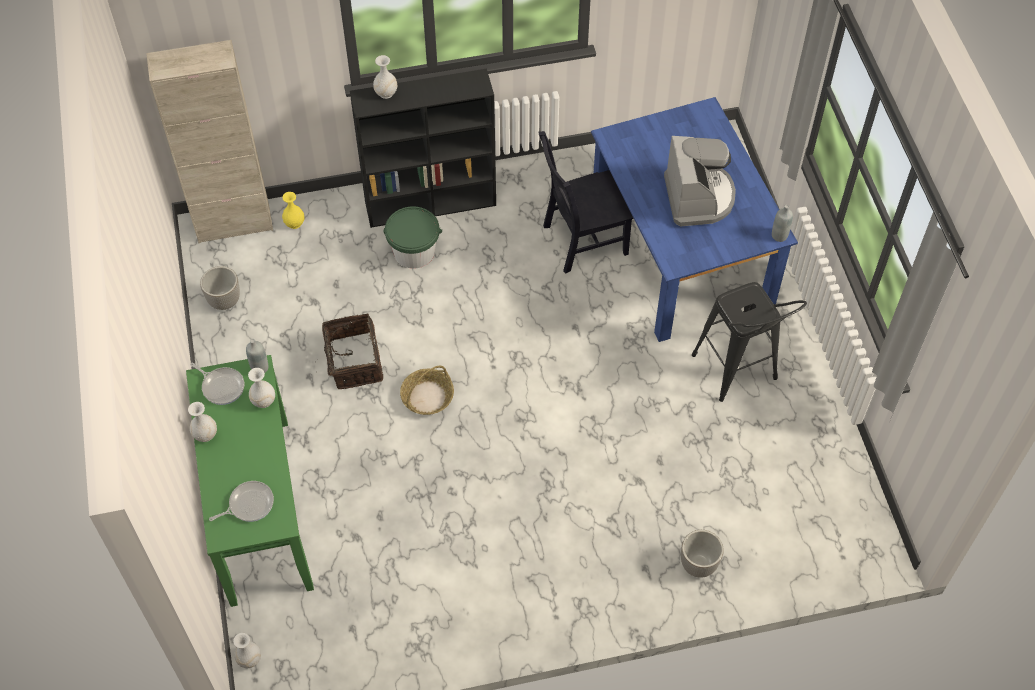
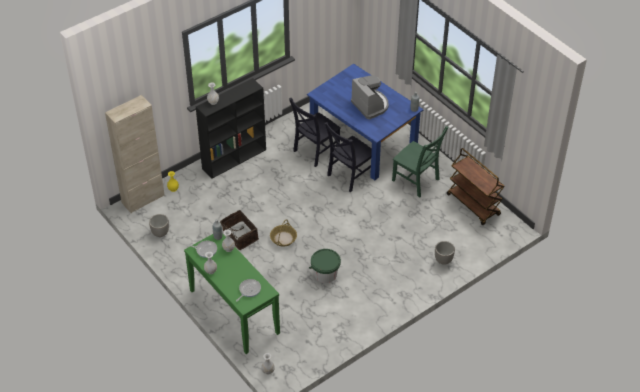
camera: 25 degrees left, 10 degrees down
green bucket [383,206,442,269] -> green bucket moved to [309,249,341,283]
black stool [692,282,807,402] -> green chair [392,126,449,198]
none -> black chair [324,122,372,192]
none -> brown cart [447,148,505,225]

